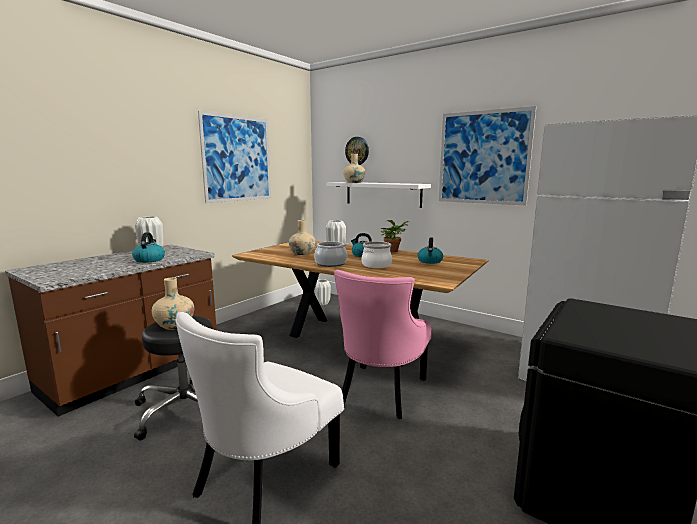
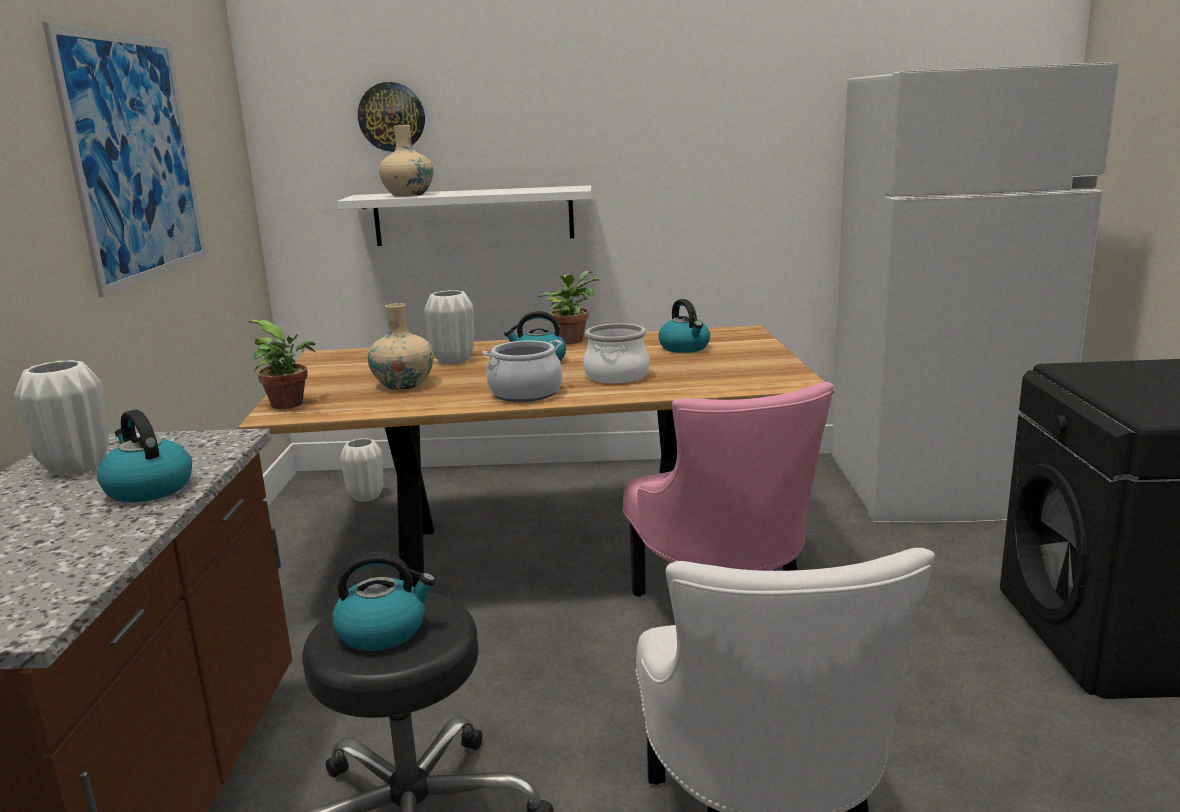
camera: 35 degrees left, 5 degrees up
beige vase [152,277,194,330] -> kettle [332,552,436,651]
picture [439,106,536,205] -> none
none -> potted plant [248,320,316,409]

